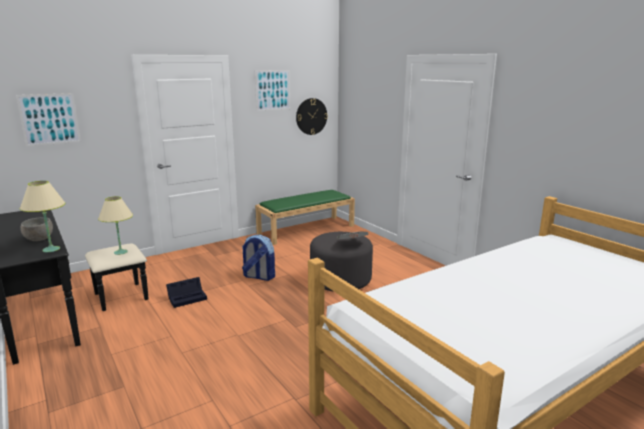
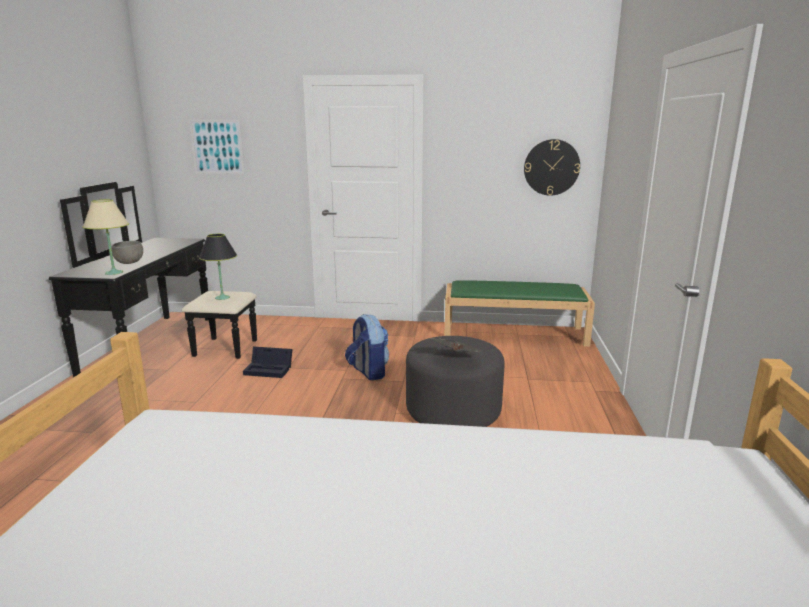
camera: 40 degrees right, 0 degrees up
beige table lamp [98,197,133,255] -> black table lamp [199,234,237,300]
picture [255,70,290,111] -> none

